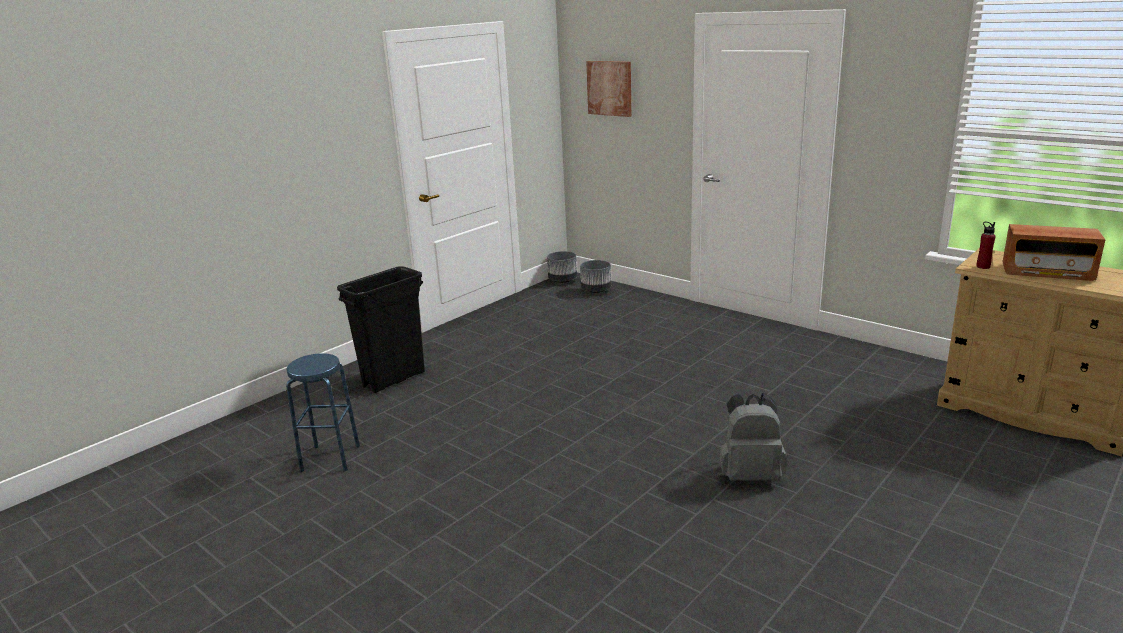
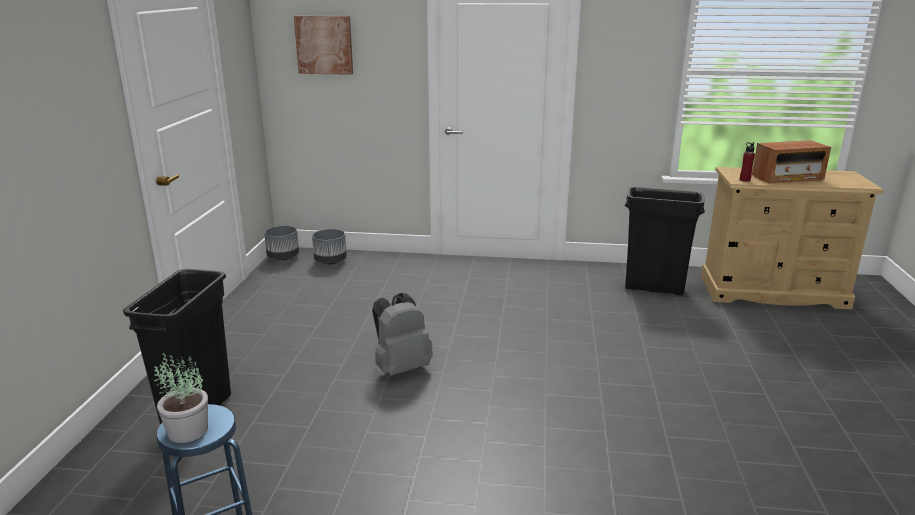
camera: 35 degrees left, 0 degrees up
grey backpack [720,393,787,481] -> grey backpack moved to [372,293,433,376]
none -> potted plant [154,353,208,443]
none -> black trash can [625,187,705,295]

